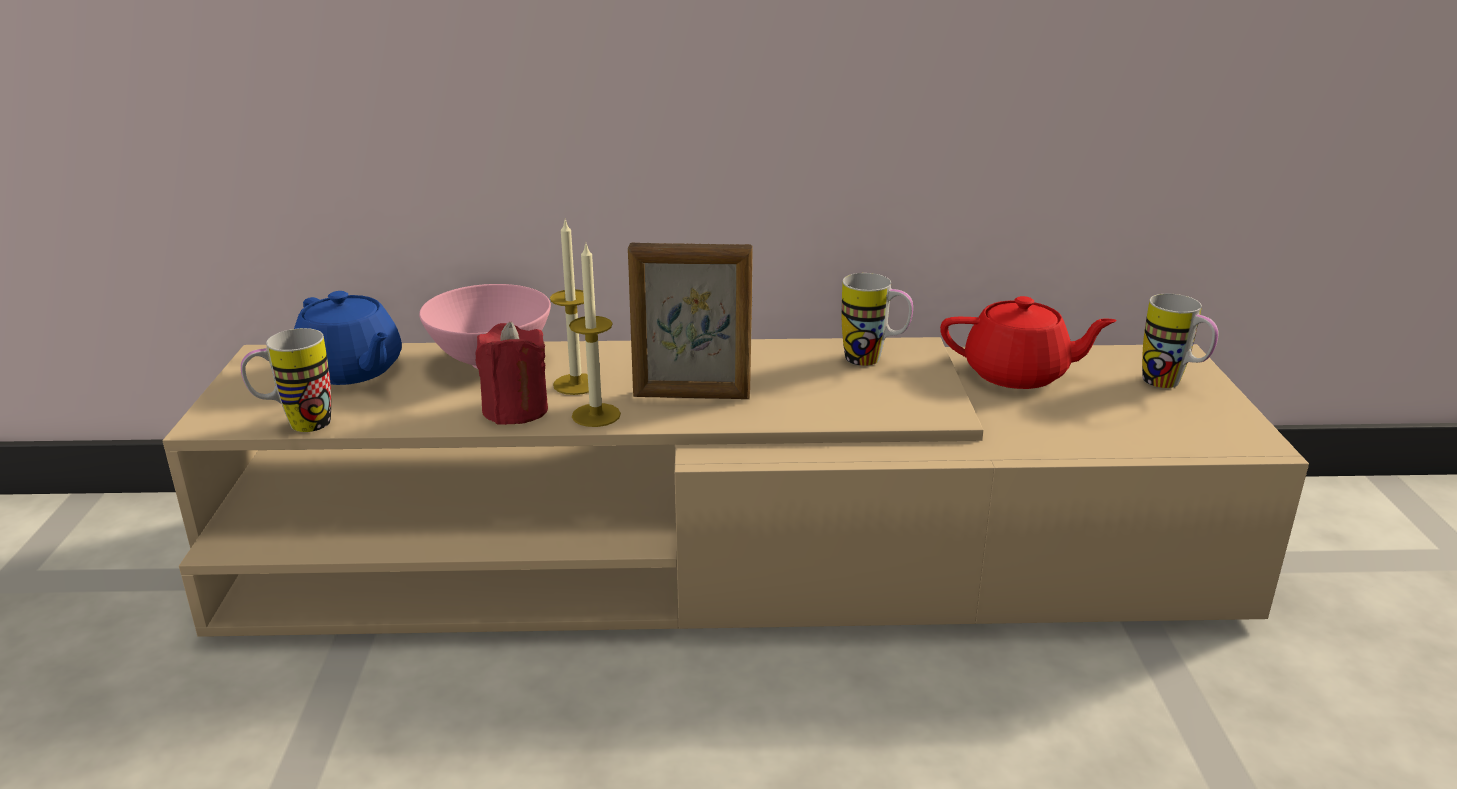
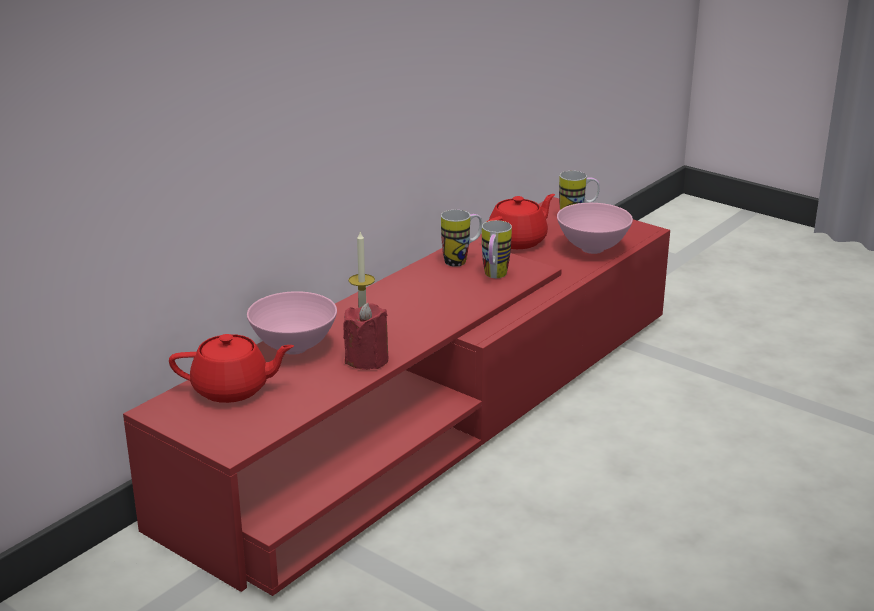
camera: 50 degrees left, 0 degrees up
beige tv stand [162,337,1309,637] -> red tv stand [123,197,670,596]
mug [241,328,331,432] -> mug moved to [482,220,512,278]
blue teapot [294,291,402,385] -> red teapot [169,334,294,403]
candle [569,242,621,427] -> none
picture frame [628,242,753,399] -> none
none -> pink bowl [557,203,633,254]

